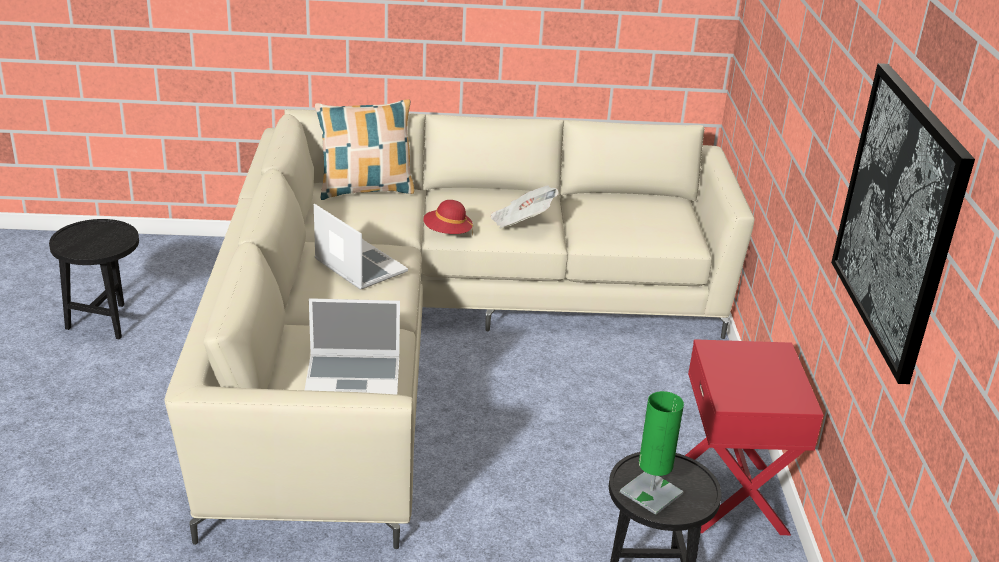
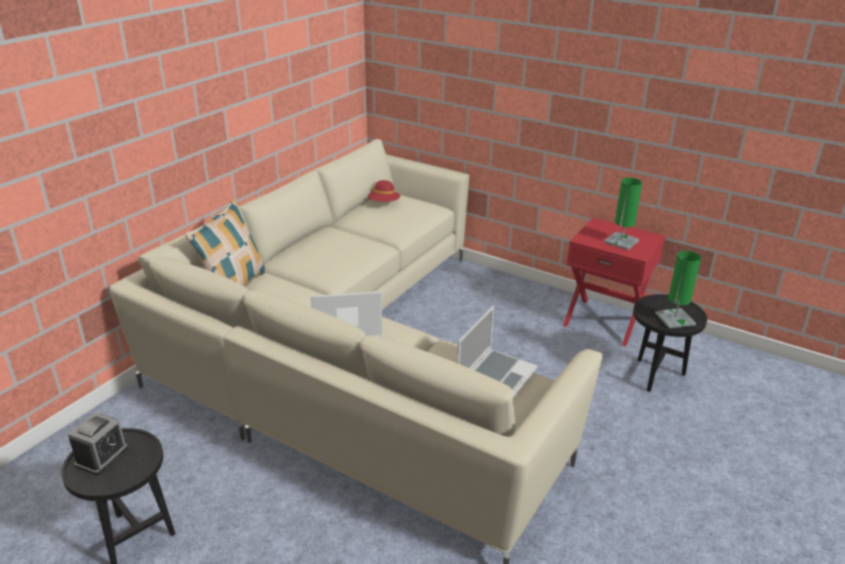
camera: 55 degrees left, 0 degrees up
red hat [423,200,473,235] -> red hat moved to [367,180,400,202]
newspaper [490,186,559,229] -> none
picture [831,63,975,384] -> none
none -> alarm clock [68,412,128,475]
none -> green table lamp [604,178,642,250]

